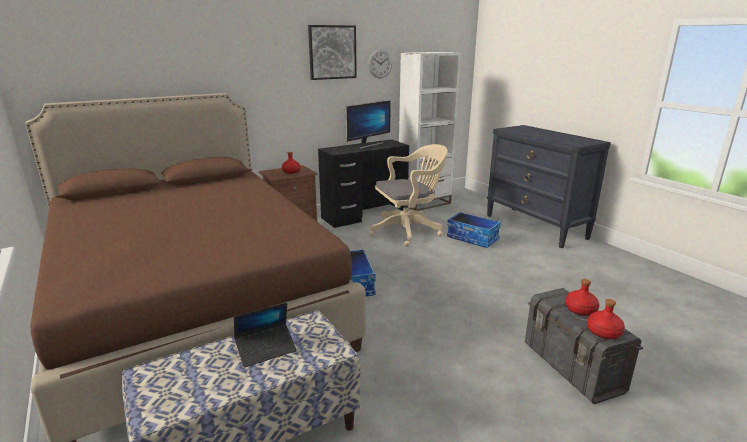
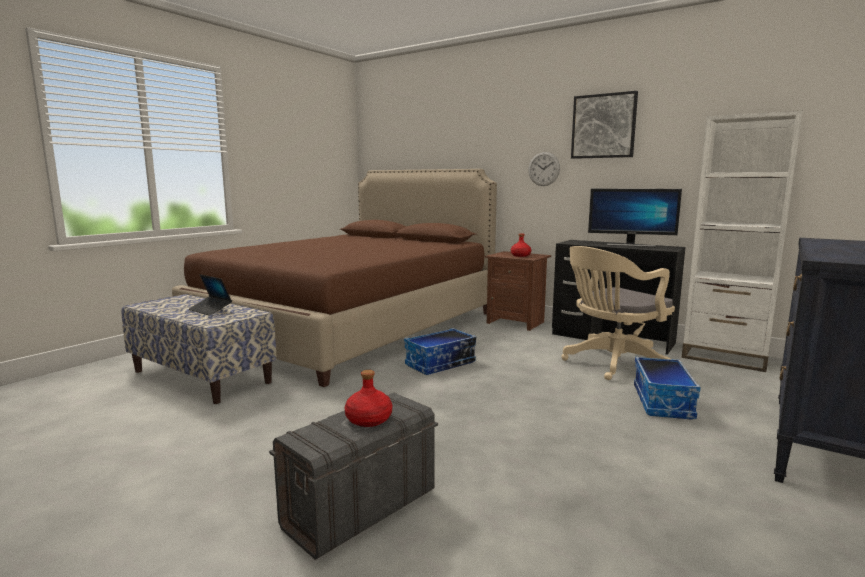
camera: 65 degrees right, 10 degrees down
wall clock [368,49,392,78] -> wall clock moved to [528,152,560,186]
beige office chair [369,144,448,246] -> beige office chair turned 105 degrees clockwise [561,246,675,380]
red bottle [587,299,625,339] -> none

